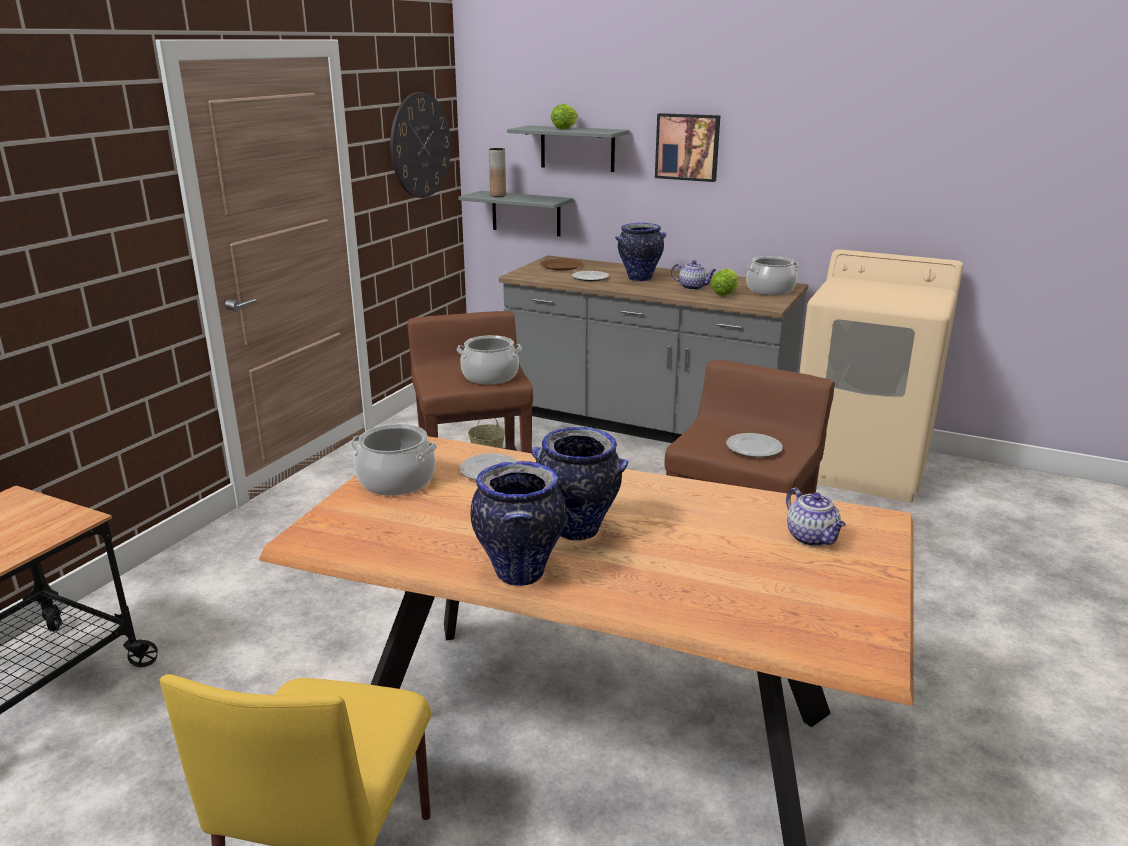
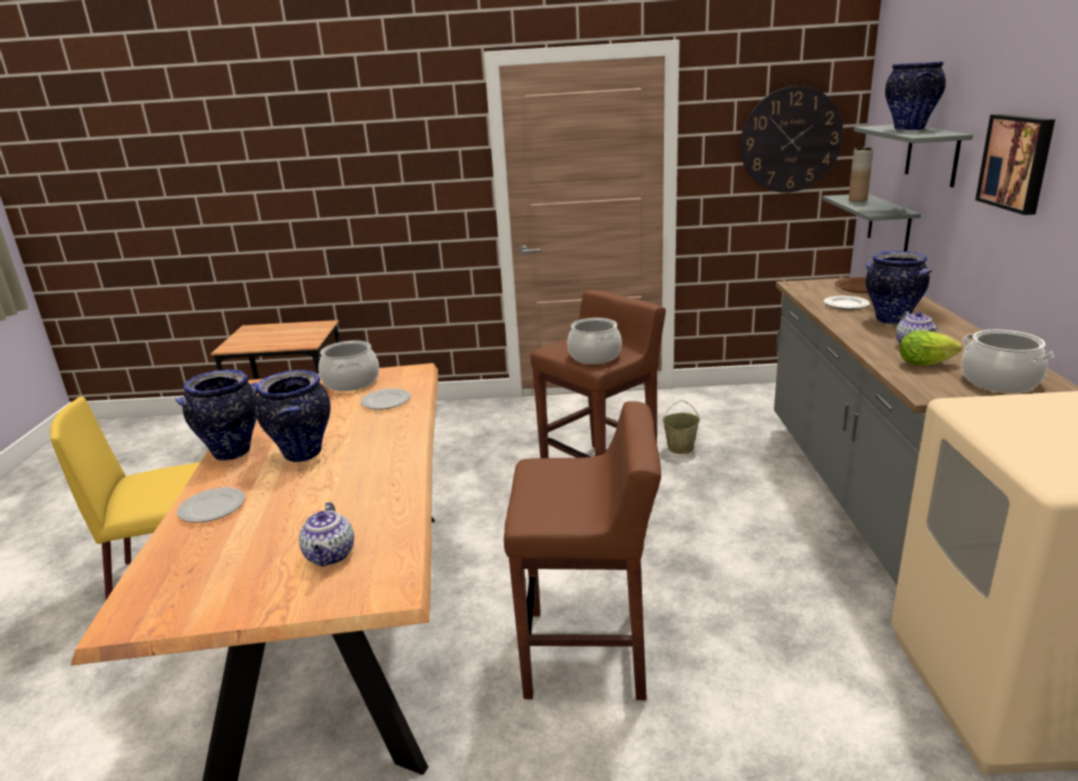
camera: 65 degrees right, 0 degrees up
lettuce [551,104,577,129] -> vase [885,61,946,131]
plate [726,433,783,457] -> plate moved to [177,487,245,523]
teapot [786,488,846,546] -> teapot turned 45 degrees counterclockwise [299,502,354,566]

